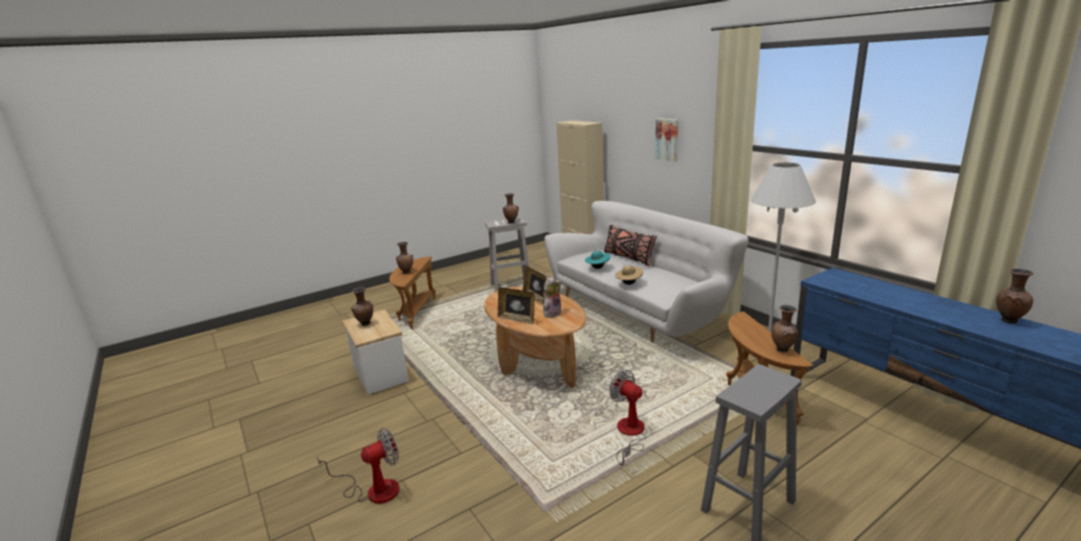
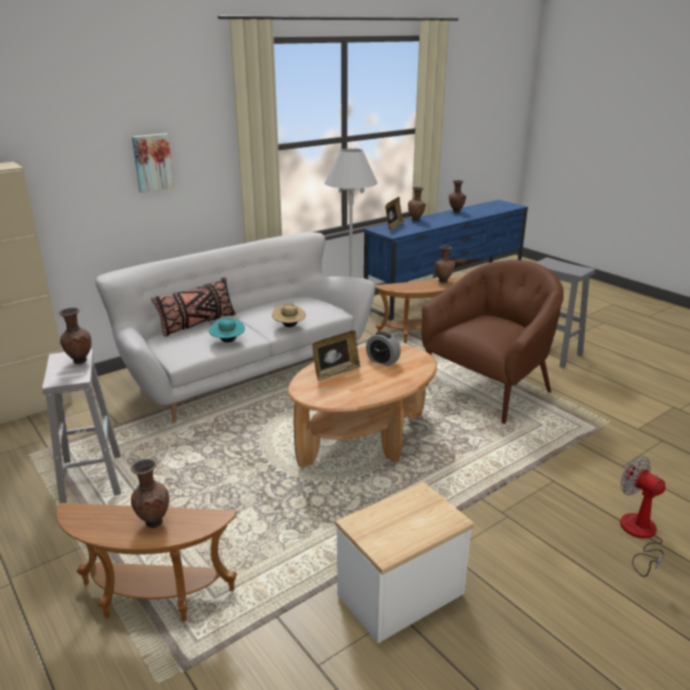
camera: 95 degrees left, 5 degrees up
brown vase [351,287,373,326] -> brown vase moved to [408,187,426,221]
picture frame [497,287,535,325] -> picture frame moved to [385,197,404,231]
plush toy [543,277,562,318] -> alarm clock [366,331,401,366]
fan [609,370,647,466] -> brown armchair [422,260,564,424]

